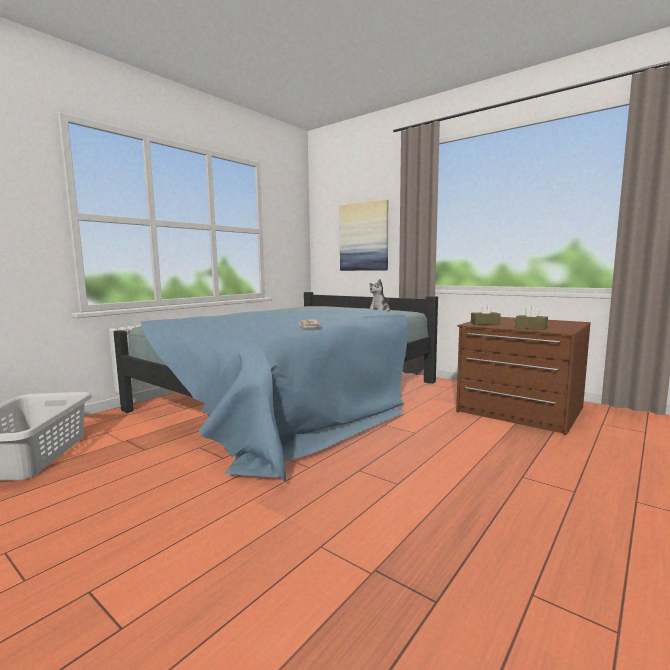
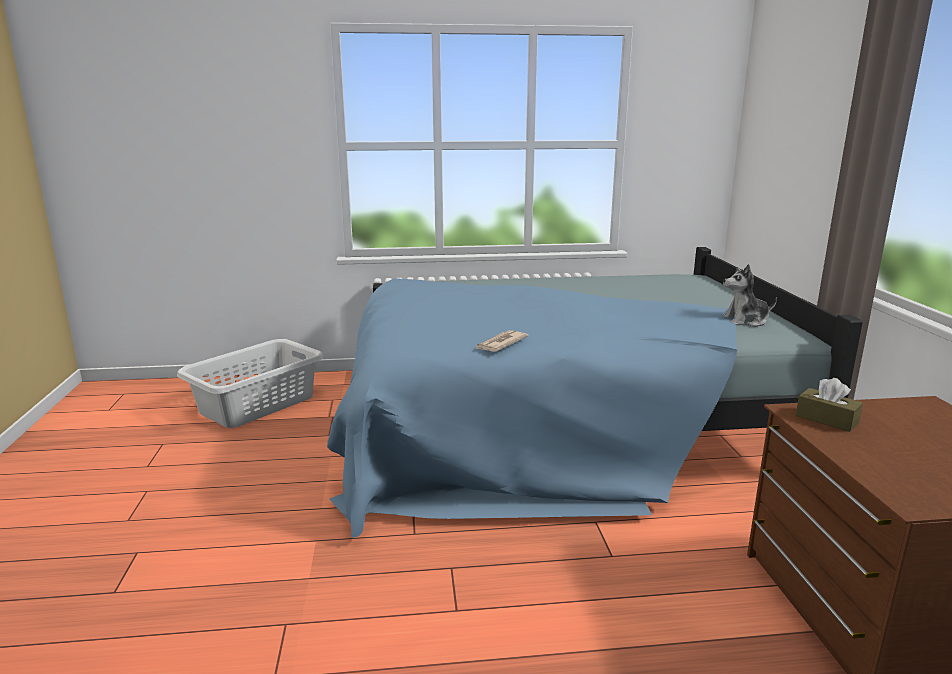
camera: 45 degrees right, 10 degrees up
picture [339,200,388,271] -> none
brown tissue box [515,305,548,330] -> none

